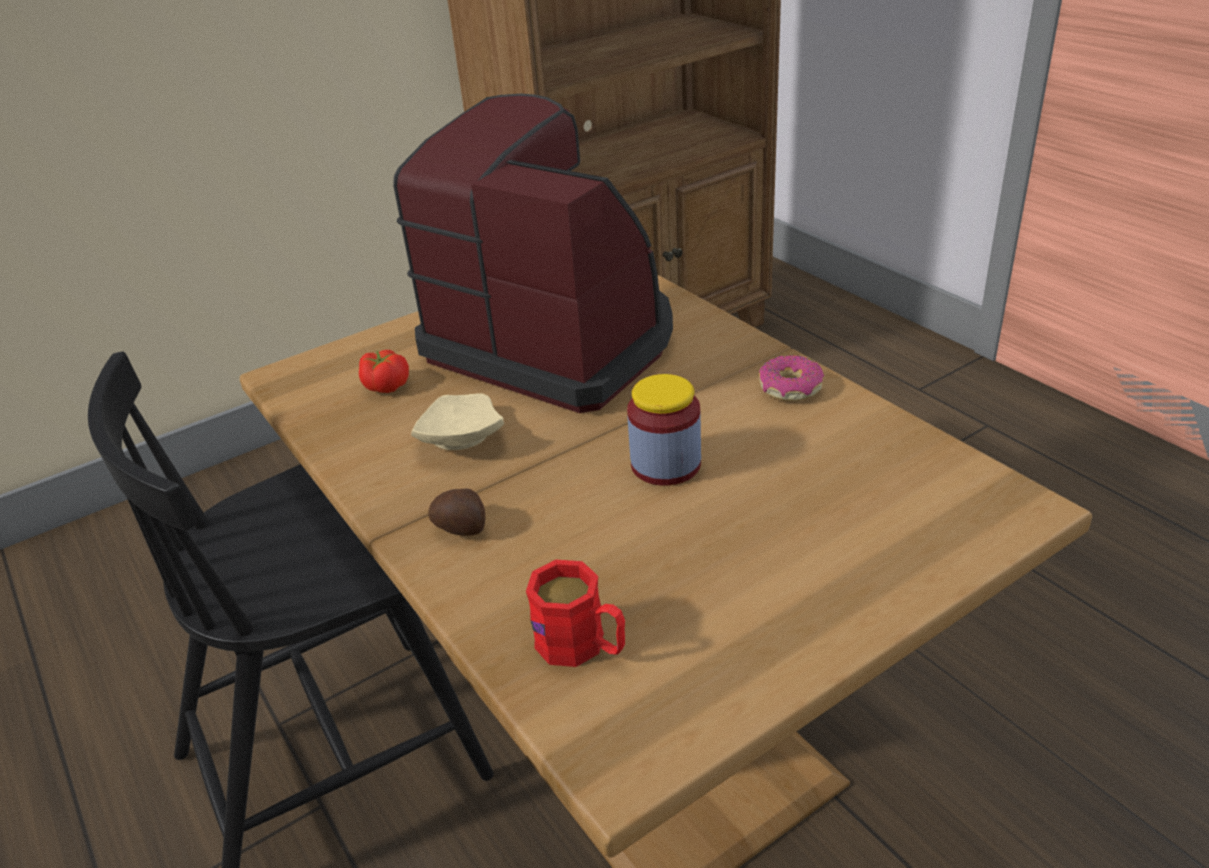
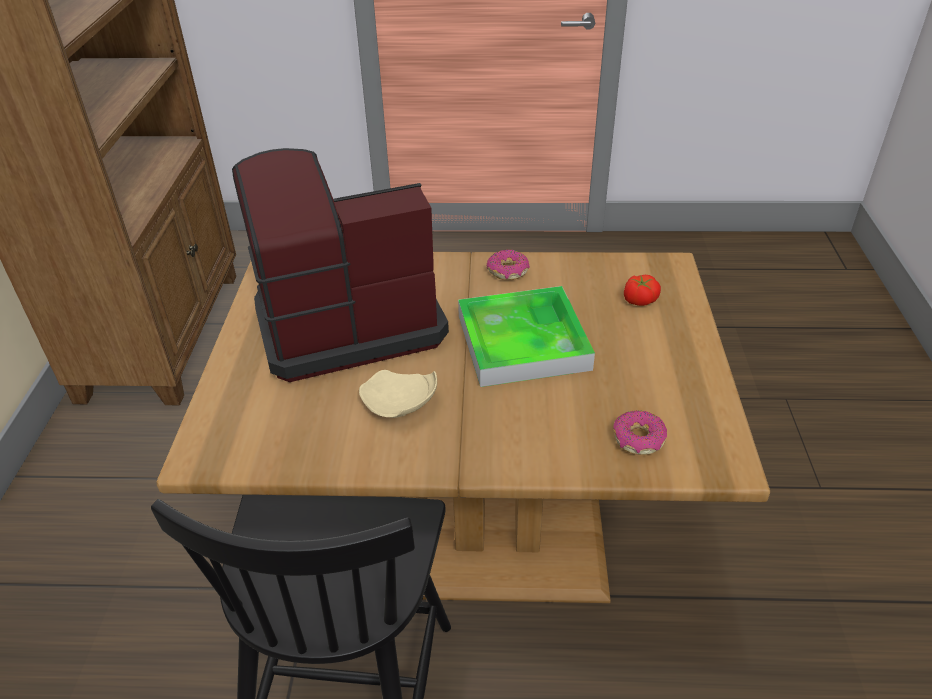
camera: 55 degrees left, 5 degrees up
tomato [359,350,409,393] -> tomato moved to [624,275,661,306]
potato [428,489,485,536] -> none
red mug [526,560,625,667] -> donut [613,411,667,455]
jar [627,374,701,486] -> tray [458,286,595,387]

